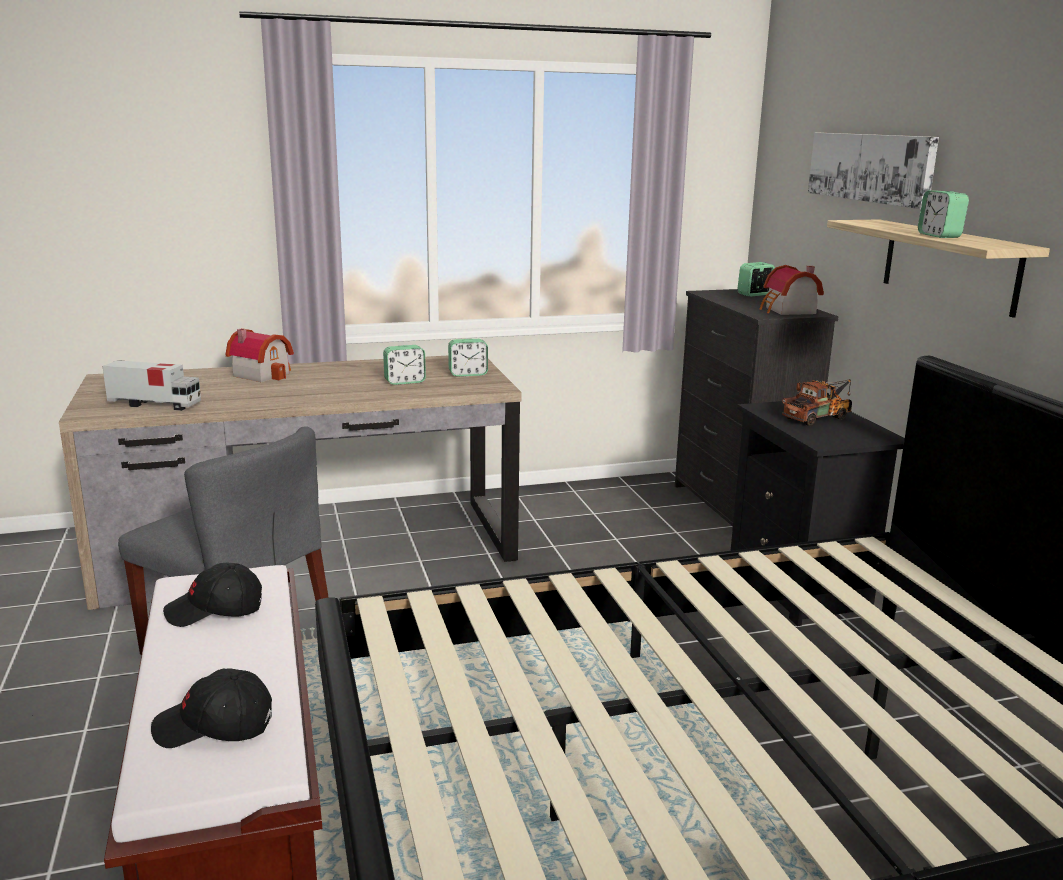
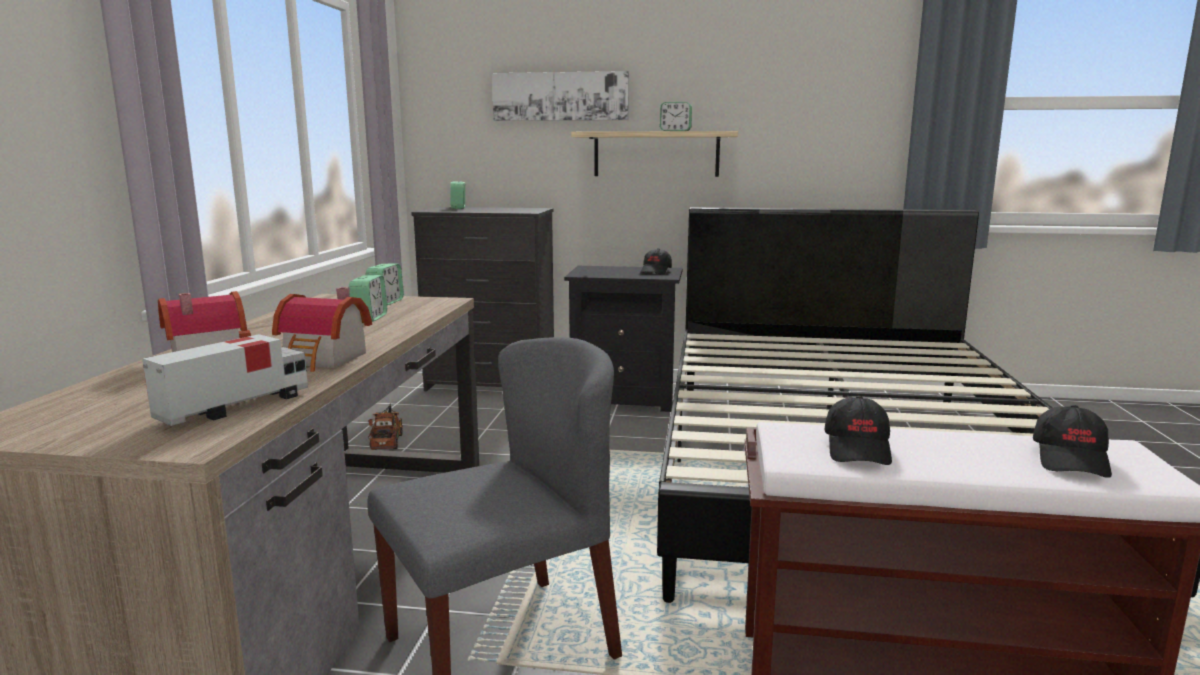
camera: 65 degrees left, 5 degrees down
toy house [759,265,824,315] -> toy house moved to [272,287,372,372]
toy truck [782,379,852,426] -> toy truck moved to [368,403,403,450]
none -> black cap [640,248,672,275]

